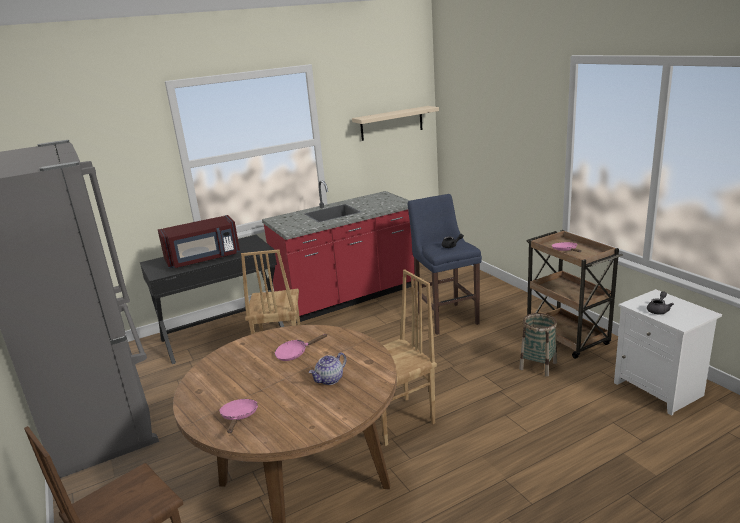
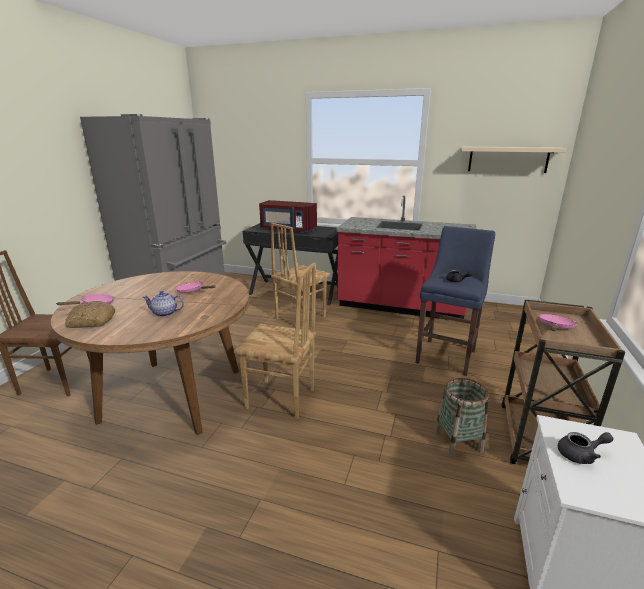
camera: 45 degrees right, 0 degrees up
none -> bread [65,301,116,328]

